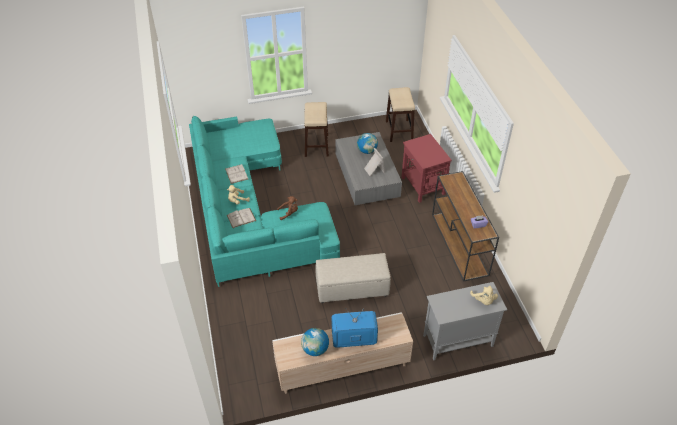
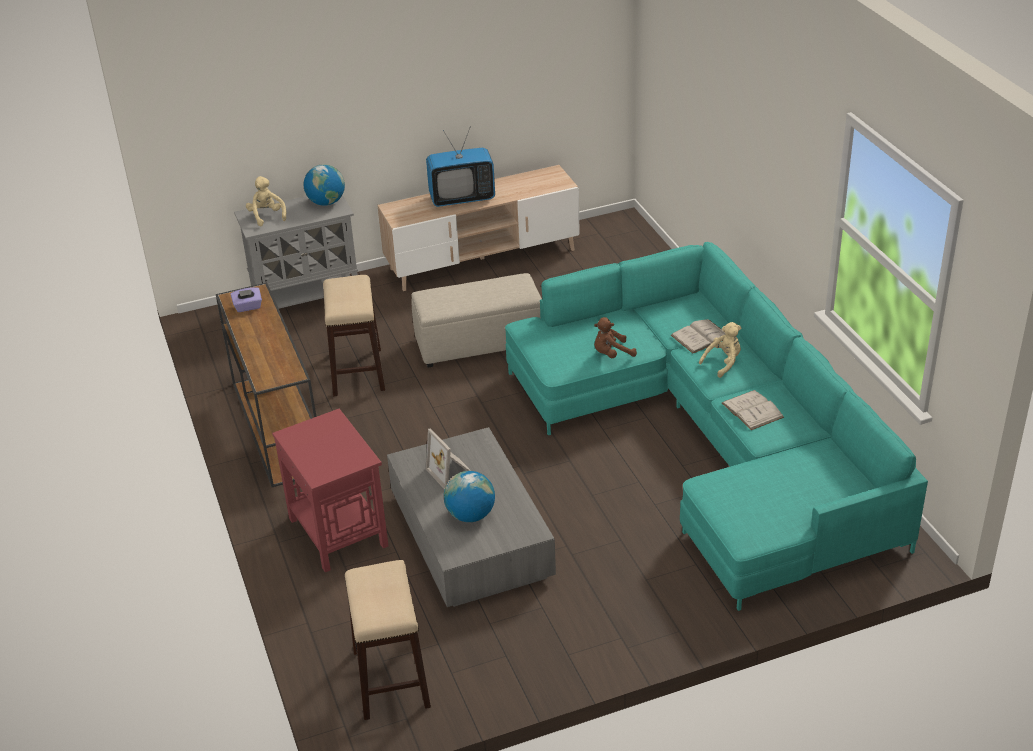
camera: 175 degrees right, 10 degrees down
globe [301,328,329,356] -> globe moved to [303,164,345,206]
stool [304,102,329,157] -> stool moved to [323,275,385,396]

